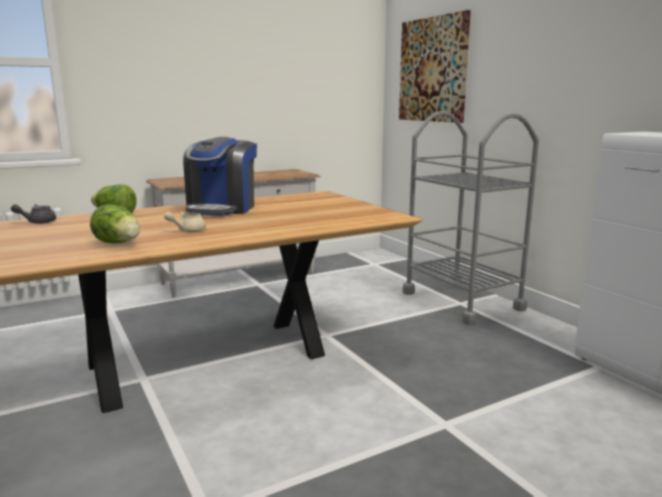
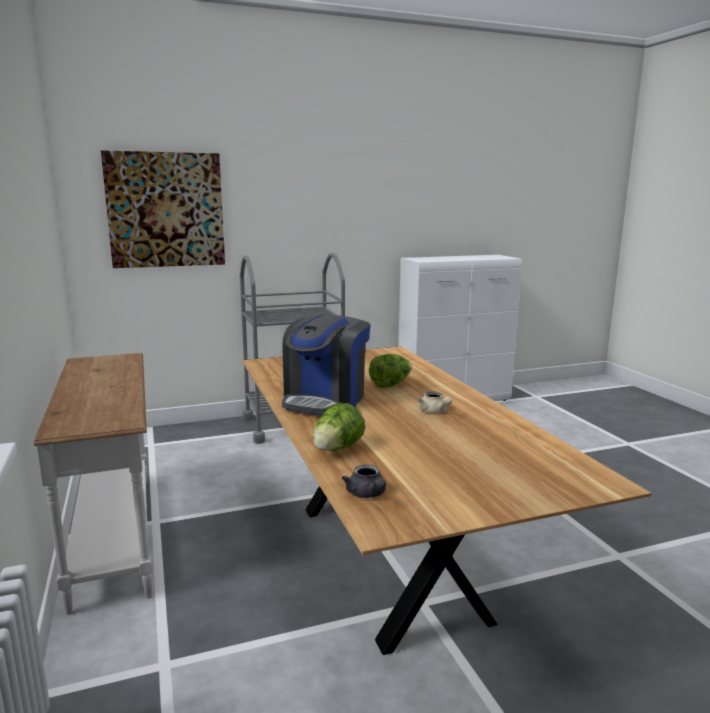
camera: 80 degrees left, 0 degrees up
lettuce [90,204,140,244] -> lettuce moved to [369,354,412,388]
coffee machine [183,137,257,216] -> coffee machine turned 90 degrees clockwise [282,314,371,416]

